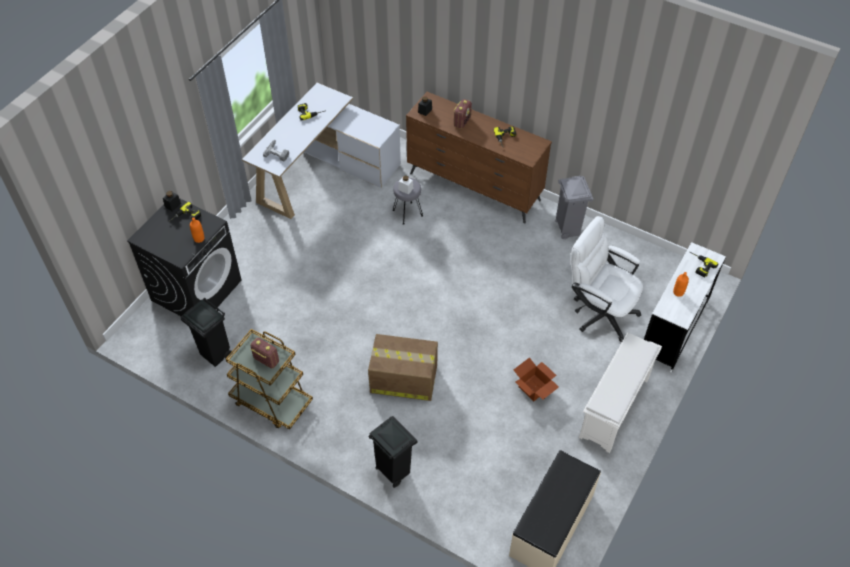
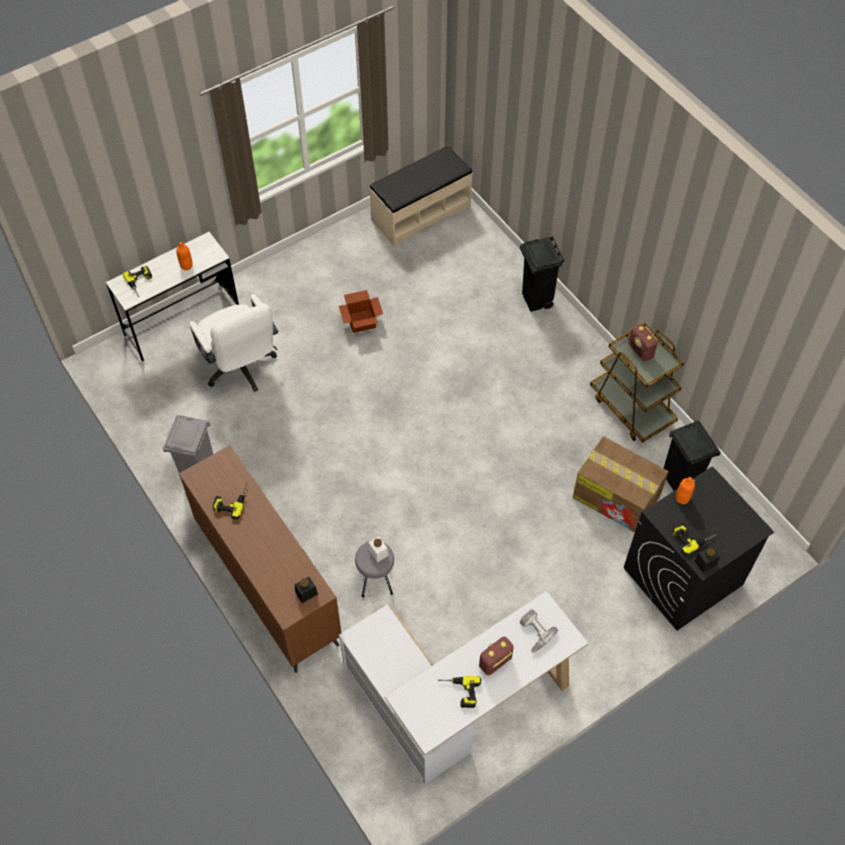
camera: 155 degrees left, 5 degrees up
cardboard box [368,334,438,401] -> cardboard box moved to [573,436,669,532]
radio [454,99,472,129] -> radio moved to [479,637,514,675]
white shoe rack [579,332,662,453] -> none

